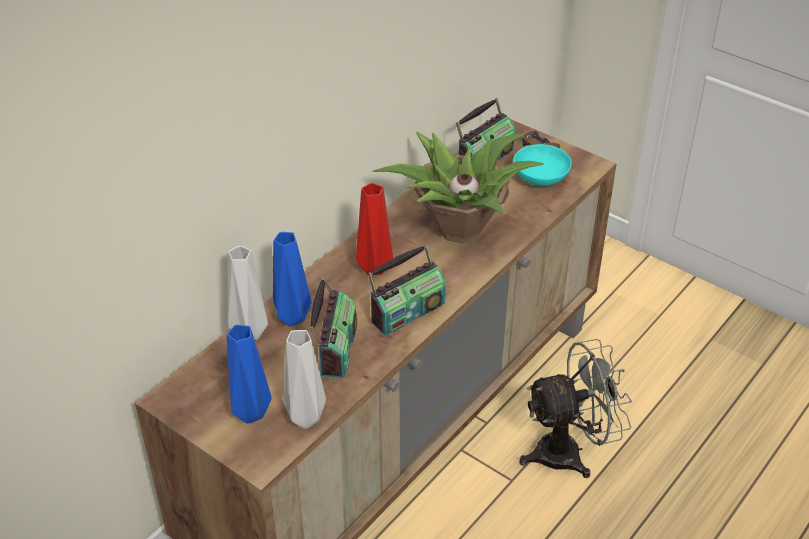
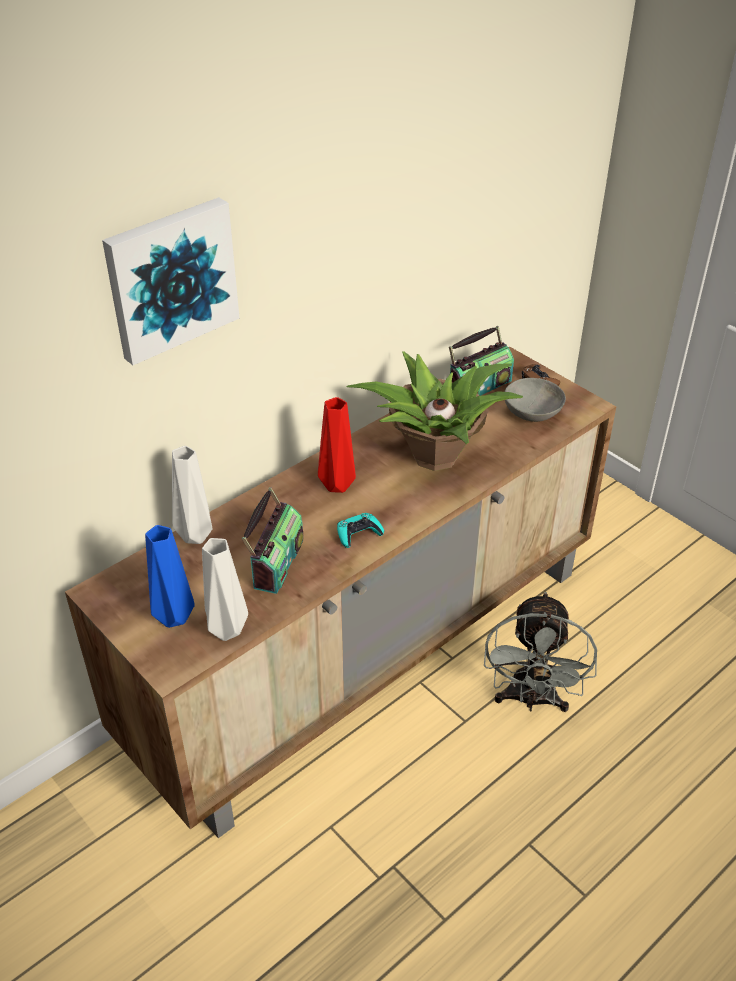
camera: 10 degrees right, 0 degrees up
blue vase [273,232,312,327] -> none
radio [368,244,446,336] -> turquoise game controller [337,513,384,548]
turquoise bowl [513,144,572,186] -> grey bowl [505,378,566,422]
grey fan [519,339,632,478] -> grey fan turned 105 degrees clockwise [484,591,597,712]
none -> picture [102,197,240,365]

